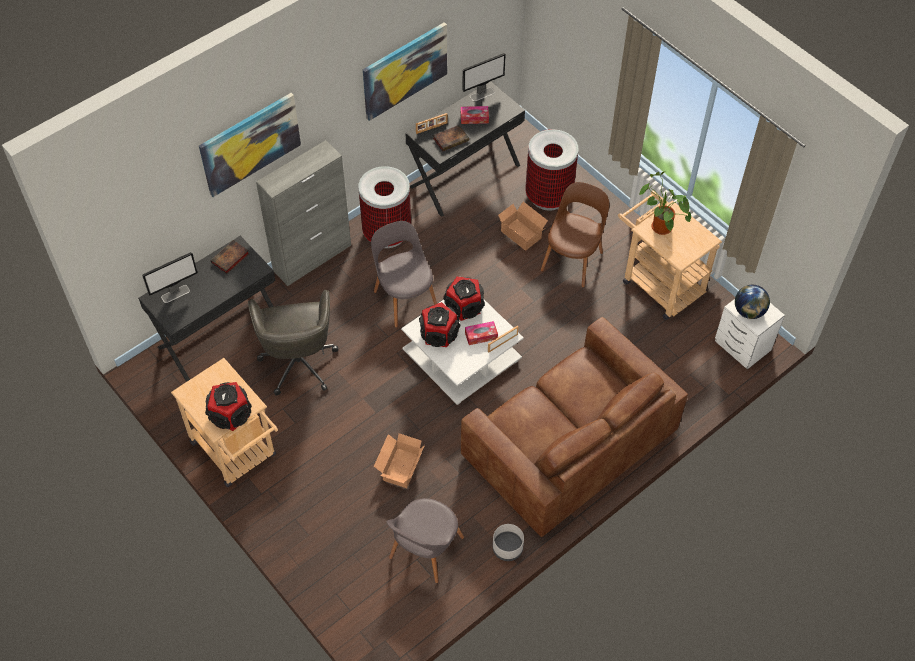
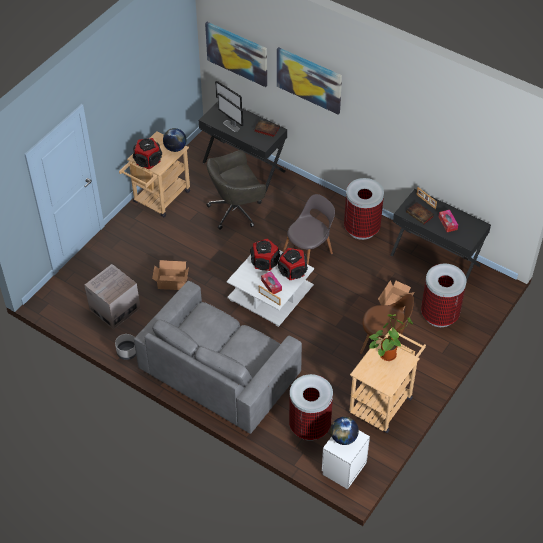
camera: 75 degrees right, 5 degrees down
grey cabinet [256,140,351,286] -> none
picture [363,22,447,121] -> picture moved to [205,22,267,87]
grey chair [387,498,464,583] -> cardboard box [84,264,140,329]
brown sofa [461,317,688,537] -> grey sofa [134,281,302,434]
monitor [462,53,506,101] -> monitor moved to [217,93,243,132]
none -> globe [163,128,187,152]
none -> trash can [289,374,333,441]

